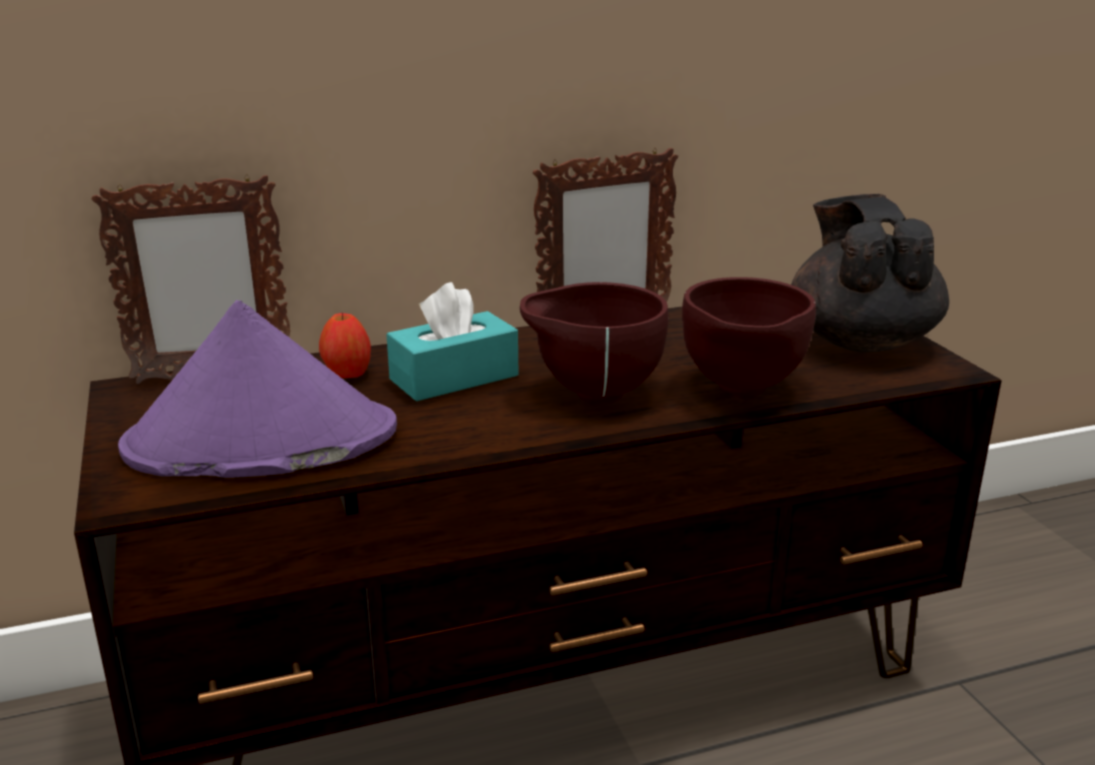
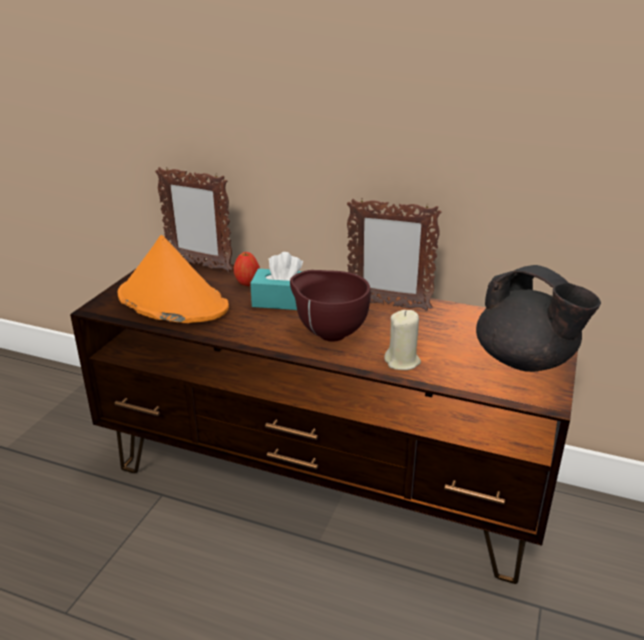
camera: 40 degrees right, 5 degrees up
purple hat [118,300,397,478] -> orange hat [118,235,229,323]
brown bowl [682,277,816,396] -> beige candle [384,310,421,370]
black teapot [791,194,949,352] -> black teapot turned 105 degrees clockwise [476,265,601,372]

